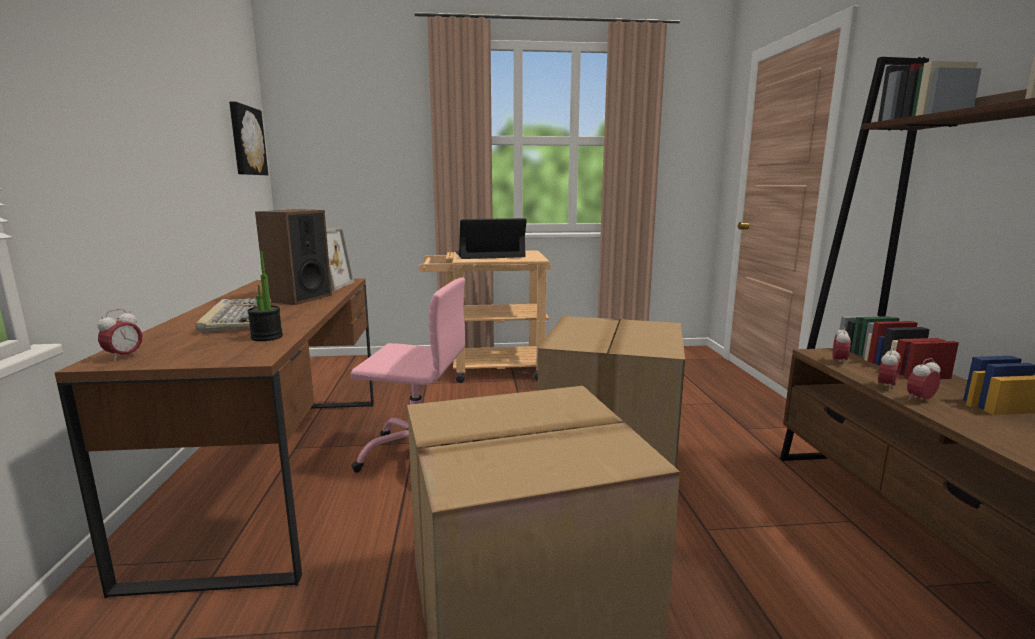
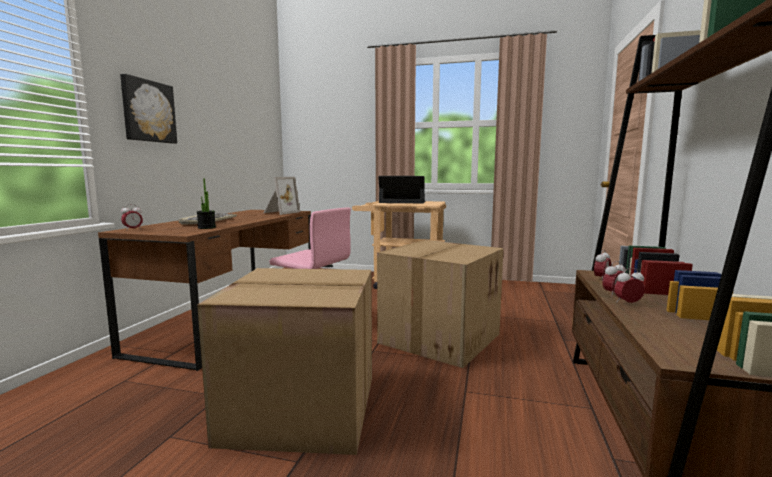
camera: 20 degrees right, 5 degrees down
picture [229,102,268,175] -> picture moved to [120,74,177,144]
speaker [255,209,332,305] -> none

